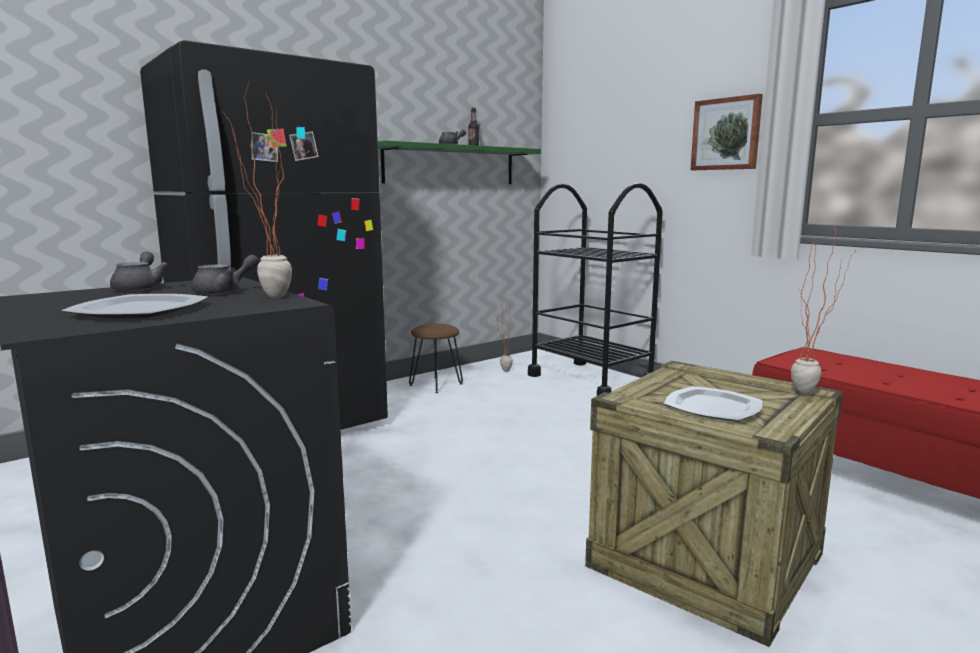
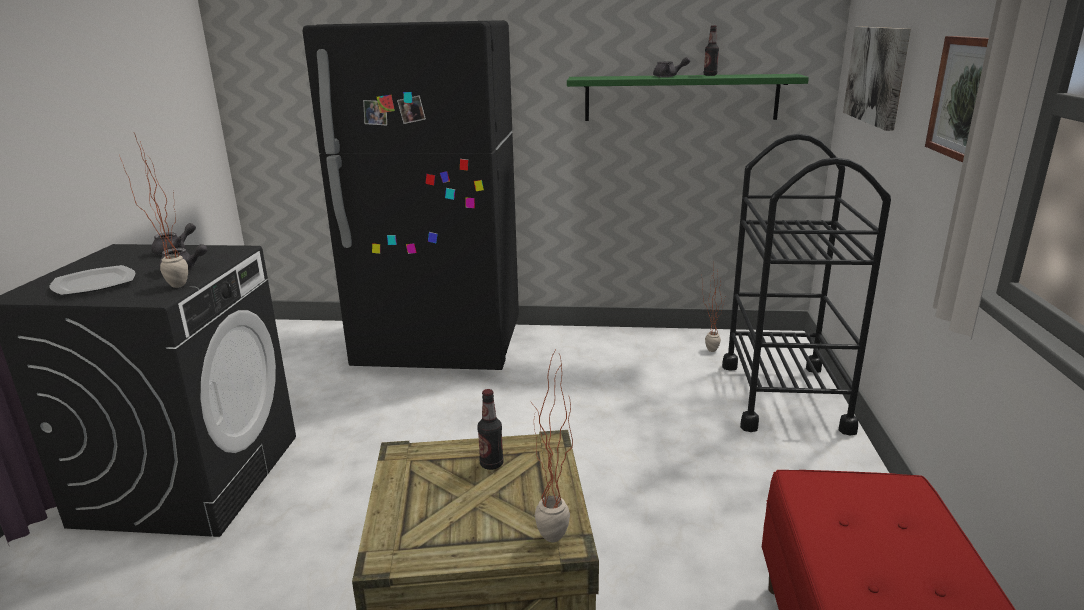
camera: 45 degrees right, 10 degrees up
brown stool [409,324,463,393] -> none
plate [664,386,762,421] -> none
none -> bottle [477,389,504,470]
none -> picture [843,27,911,131]

